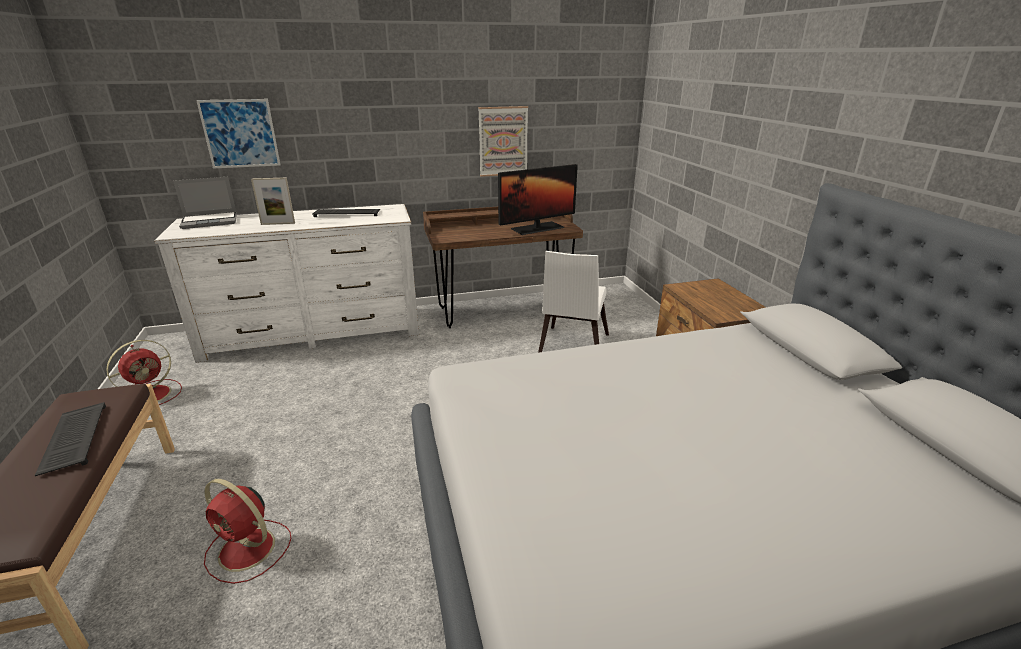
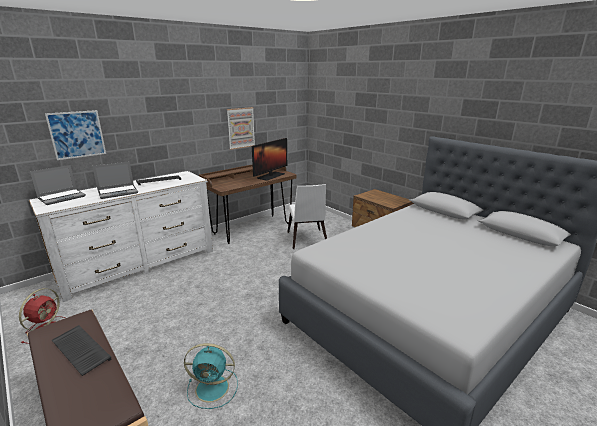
camera: 25 degrees left, 5 degrees down
red fan [204,479,291,584] -> turquoise fan [184,343,238,409]
picture frame [251,178,295,225] -> laptop [92,161,138,199]

